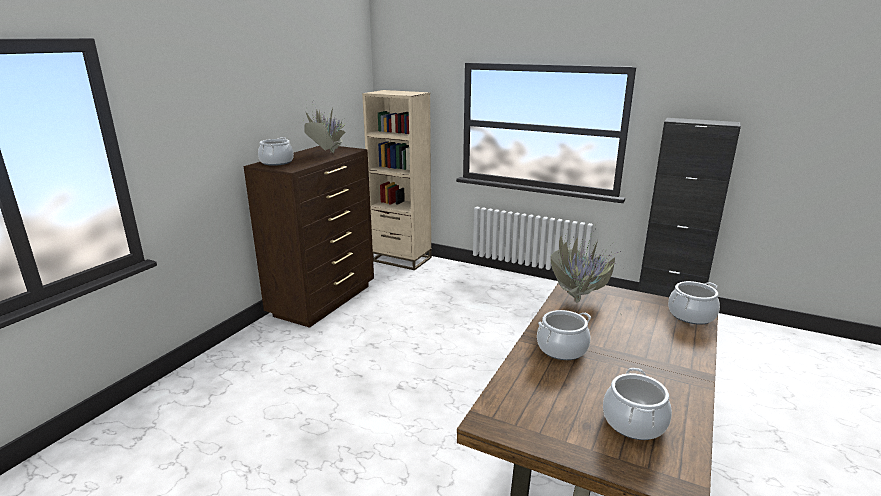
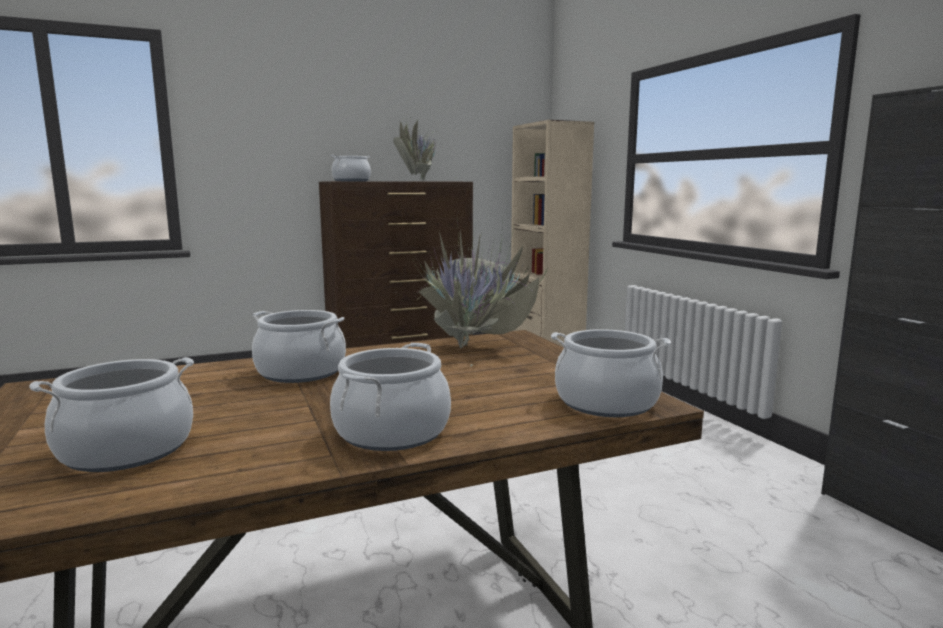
camera: 40 degrees right, 10 degrees down
none -> cooking pot [330,343,451,451]

